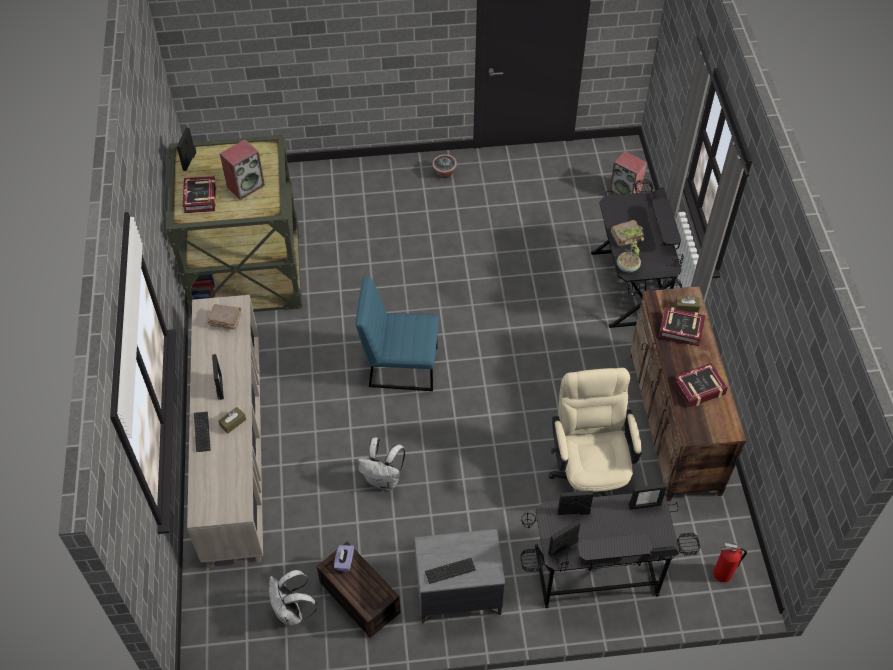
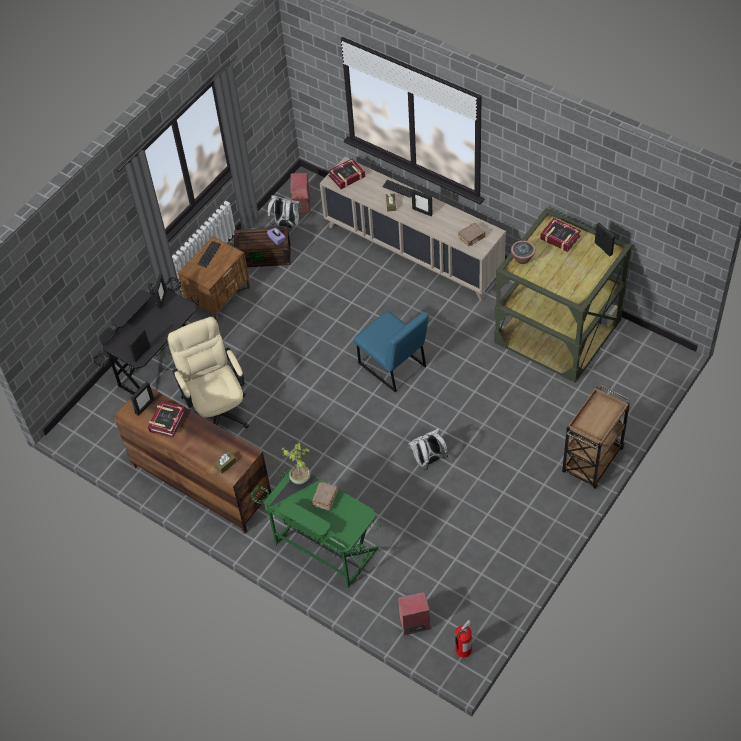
camera: 135 degrees right, 0 degrees up
speaker [220,139,265,200] -> speaker moved to [290,173,310,213]
blue chair [356,276,439,391] -> blue chair turned 90 degrees clockwise [354,311,429,393]
white backpack [358,437,405,491] -> white backpack moved to [408,428,448,470]
grey nightstand [414,529,505,624] -> brown nightstand [178,237,250,323]
potted plant [432,154,457,178] -> potted plant moved to [511,241,535,264]
beige office chair [549,368,642,496] -> beige office chair turned 150 degrees counterclockwise [168,317,249,428]
picture frame [558,491,594,515] -> picture frame moved to [131,382,154,416]
black desk [591,179,684,328] -> green desk [251,467,381,588]
book [659,307,705,346] -> book moved to [328,158,365,189]
fire extinguisher [713,543,747,583] -> fire extinguisher moved to [455,620,472,658]
none -> brown cart [562,385,630,489]

